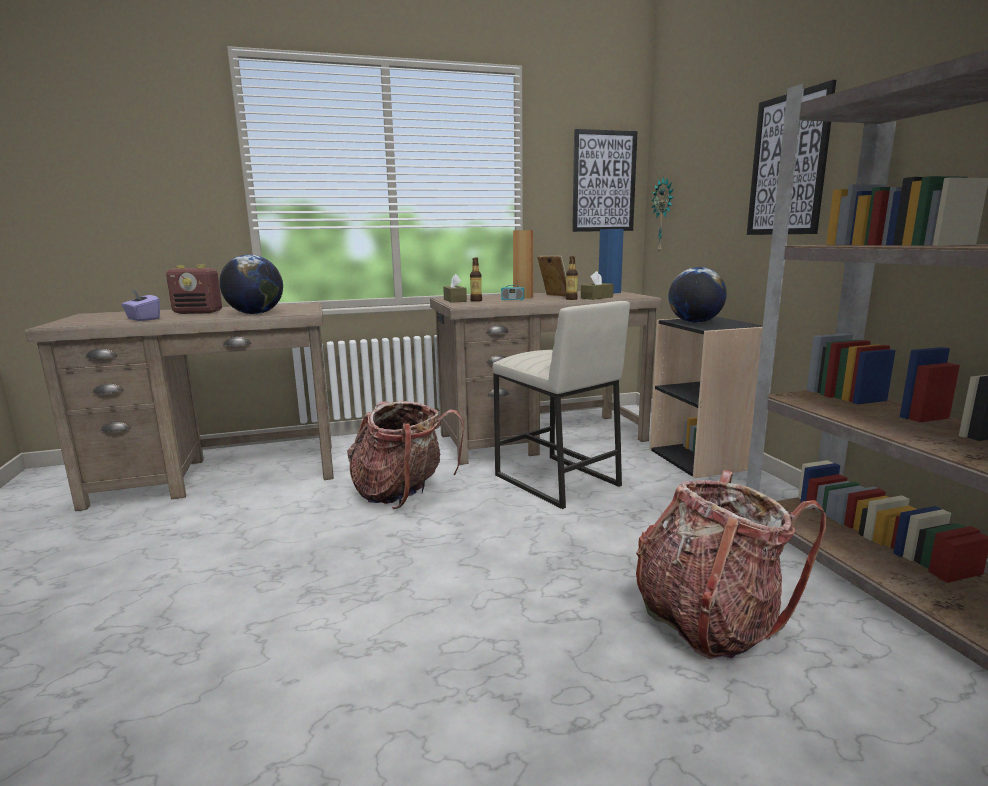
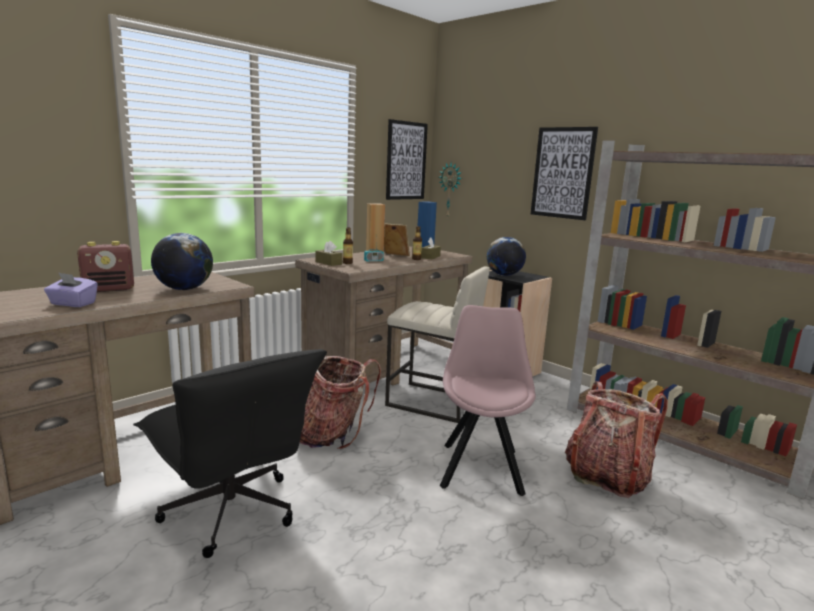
camera: 30 degrees left, 0 degrees up
none -> black office chair [133,349,327,558]
none -> pink chair [440,305,536,496]

